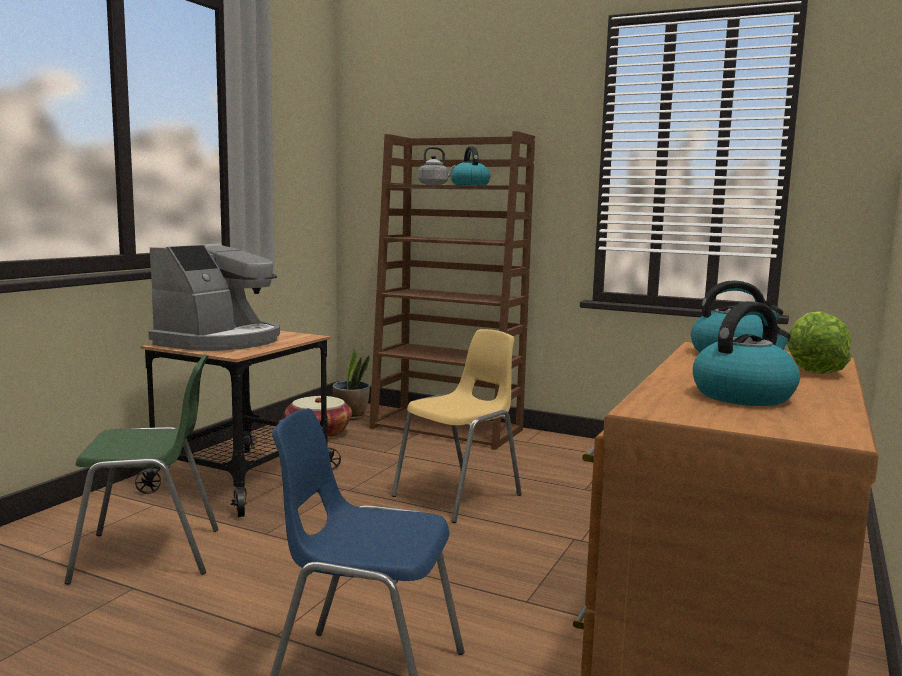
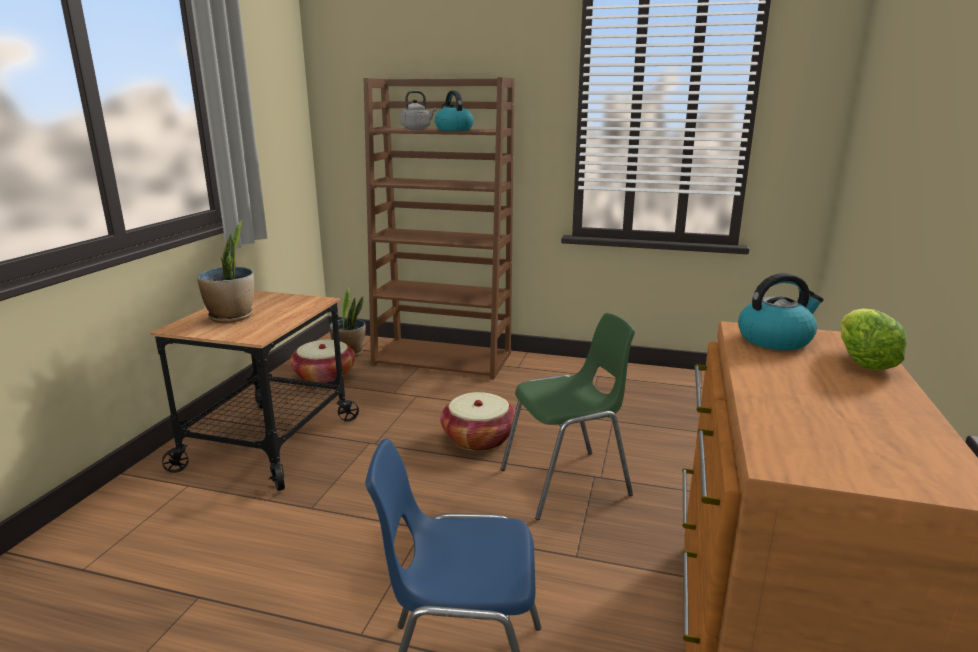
camera: 10 degrees left, 10 degrees up
green chair [64,354,219,585] -> green chair moved to [501,313,635,520]
coffee machine [149,244,280,351] -> potted plant [197,220,254,323]
yellow chair [392,329,522,523] -> basket [440,392,516,451]
kettle [693,301,800,406] -> none

